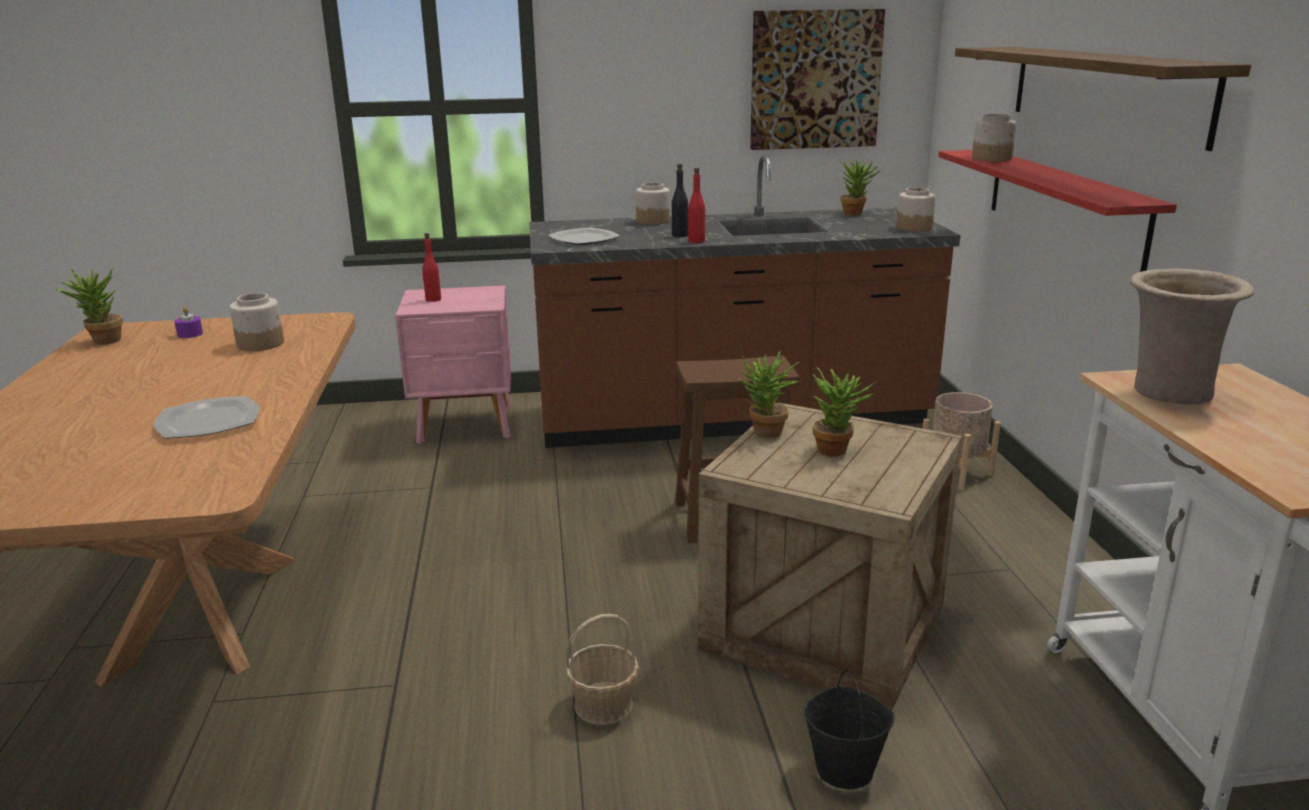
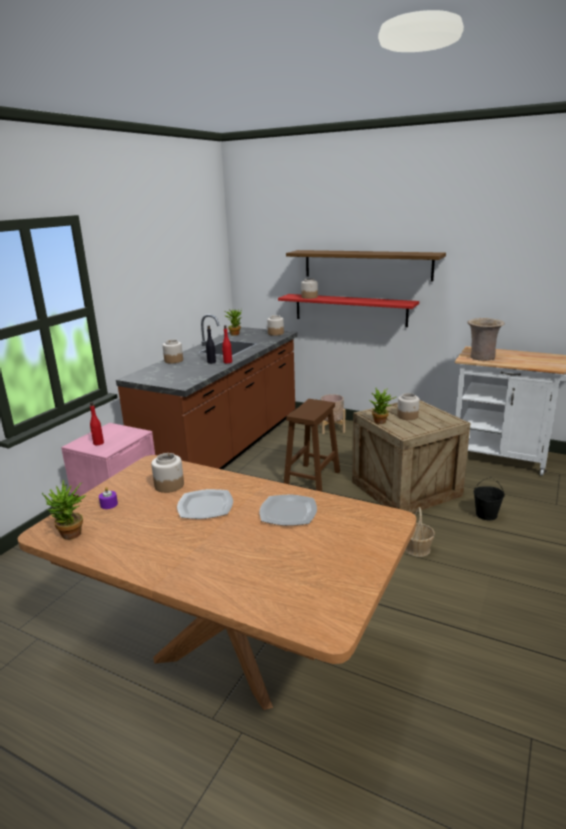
camera: 55 degrees left, 0 degrees up
plate [548,227,620,245] -> plate moved to [177,489,233,519]
picture [750,9,885,150] -> none
potted plant [812,367,877,457] -> jar [397,393,419,420]

